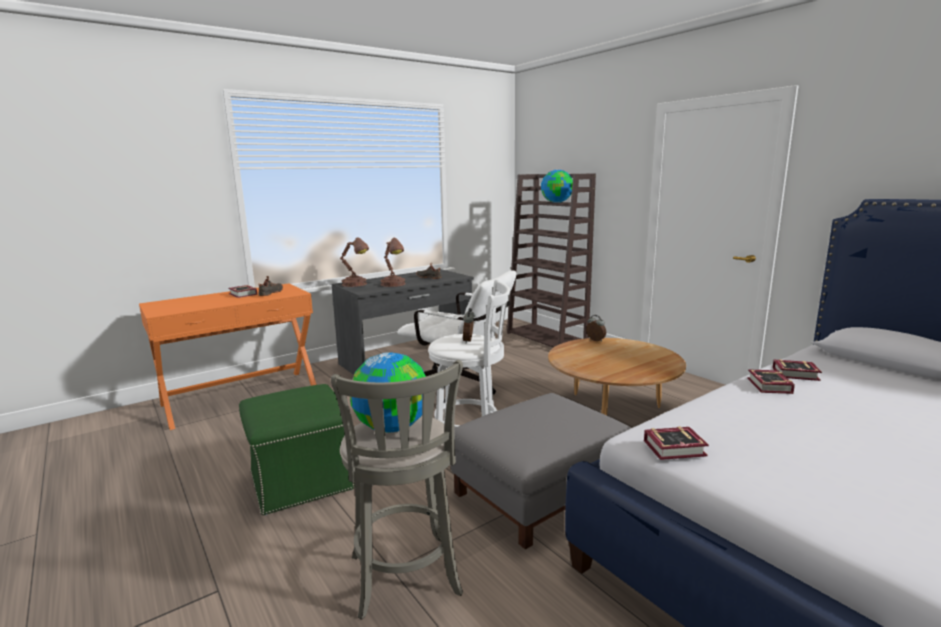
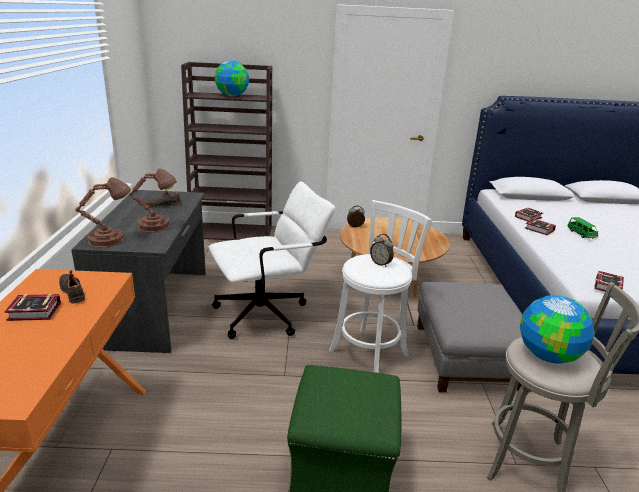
camera: 55 degrees left, 10 degrees up
none -> green toy car [567,217,598,239]

